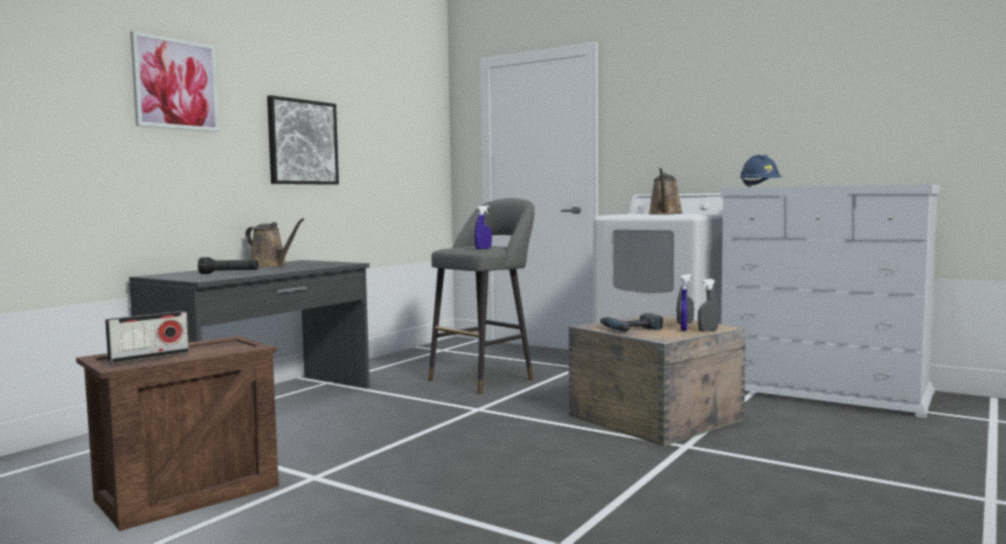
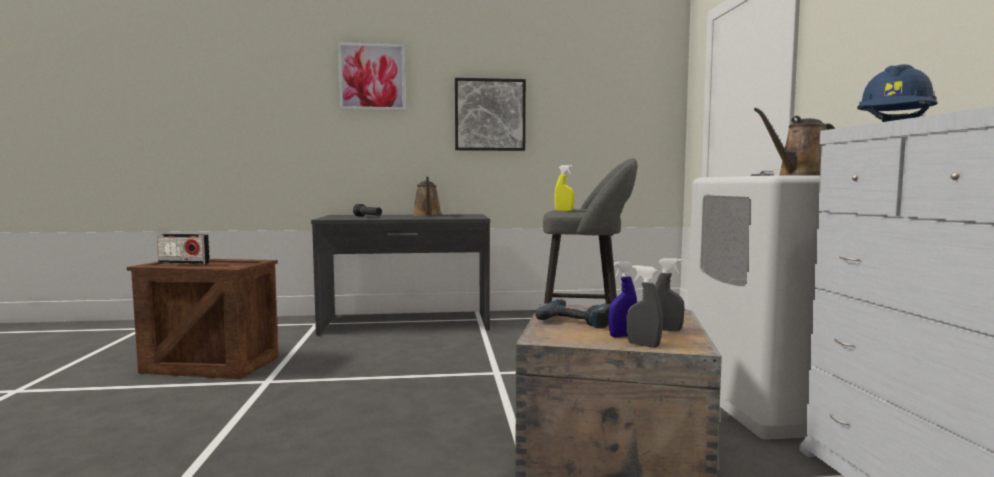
camera: 50 degrees right, 0 degrees up
blue spray bottle [475,206,492,249] -> yellow spray bottle [554,165,575,211]

